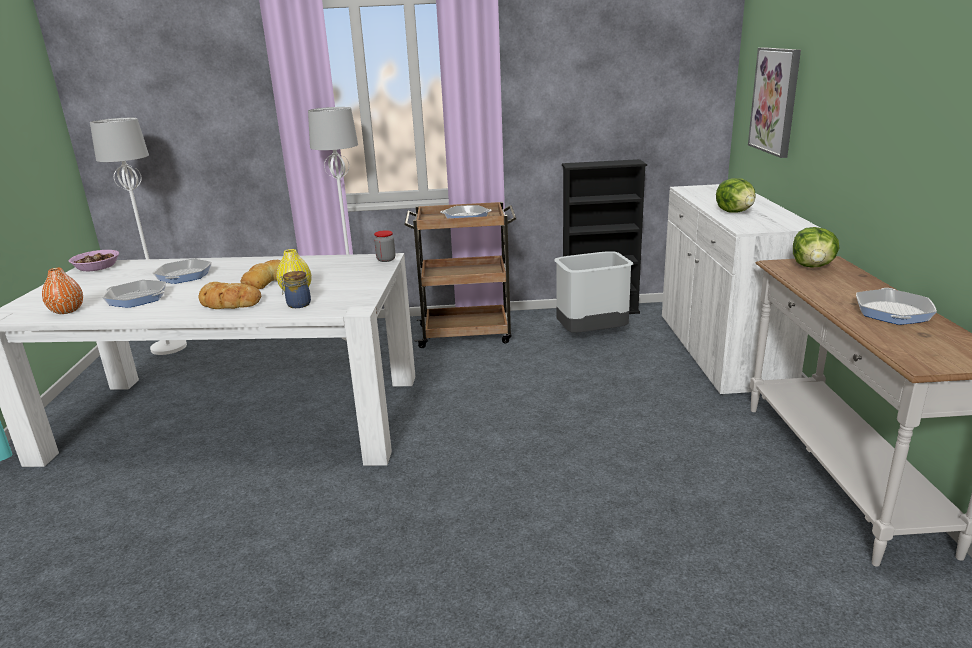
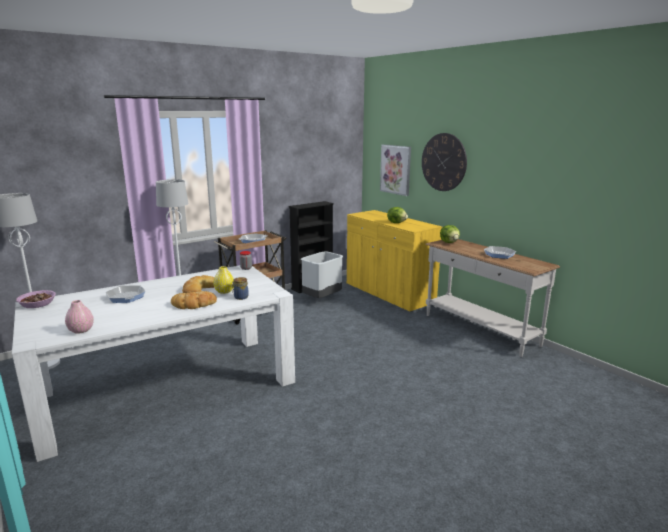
camera: 35 degrees left, 5 degrees down
orange vase [42,268,83,314] -> pink vase [65,300,94,334]
frying pan [102,280,166,308] -> none
white cabinet [662,184,820,397] -> yellow cabinet [347,210,442,313]
none -> wall clock [422,133,467,191]

